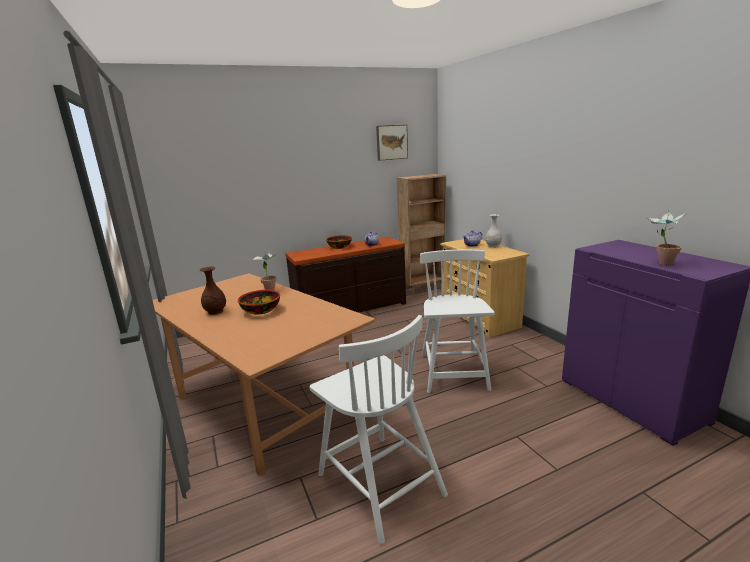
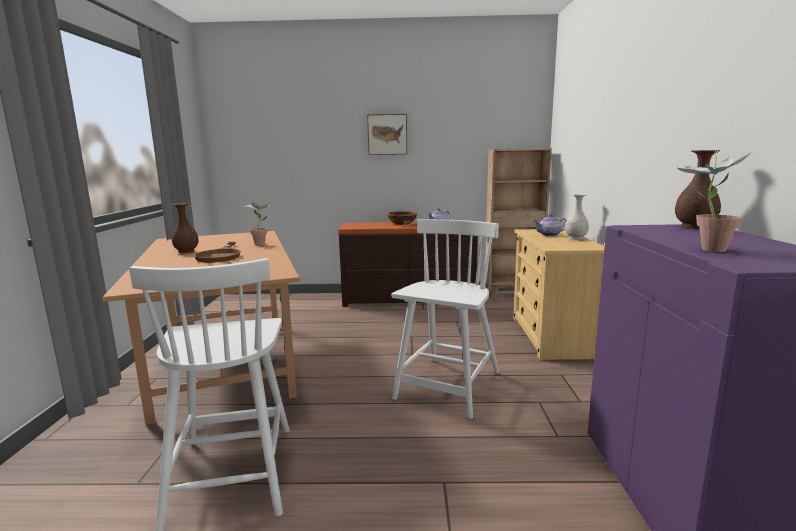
camera: 25 degrees right, 5 degrees down
bowl [238,290,280,315] -> brown frying pan [193,242,241,263]
picture [376,125,408,161] -> picture moved to [367,114,407,155]
none -> brown vase [675,150,721,229]

